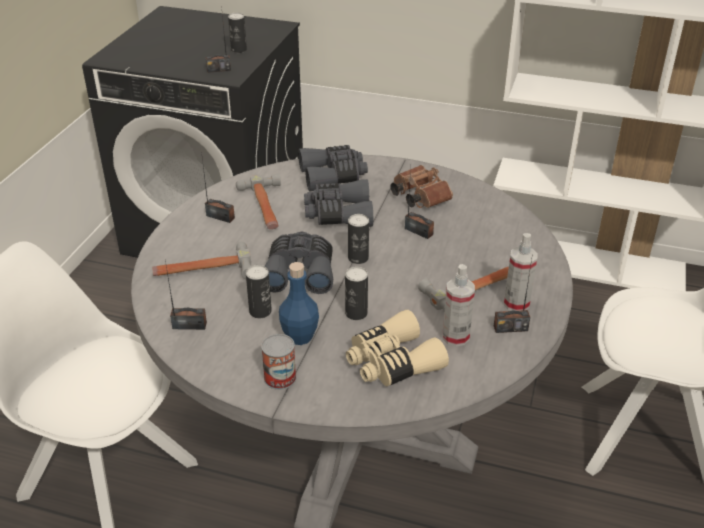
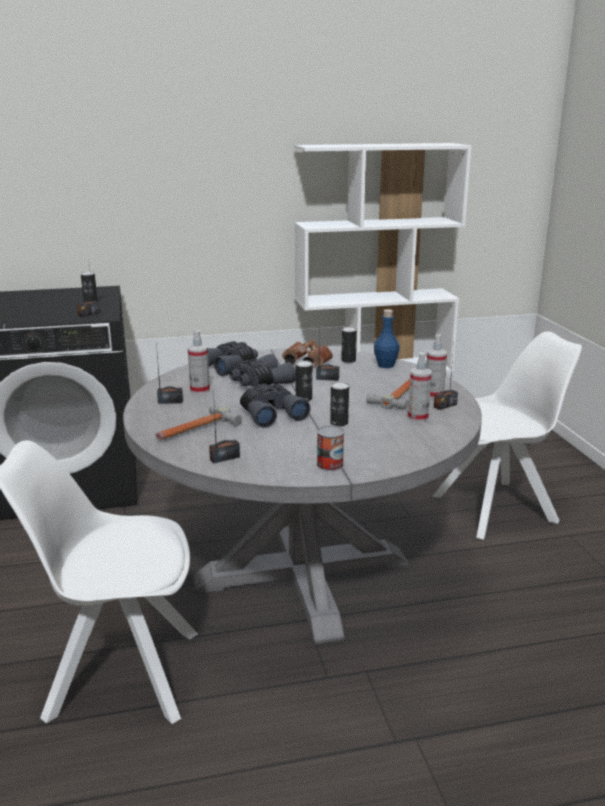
camera: 30 degrees left, 15 degrees down
hammer [236,174,281,230] -> spray bottle [188,330,210,394]
can [246,265,272,318] -> can moved to [341,327,357,363]
blue bottle [279,262,319,345] -> blue bottle moved to [374,309,400,368]
beige binoculars [346,310,449,386] -> none

